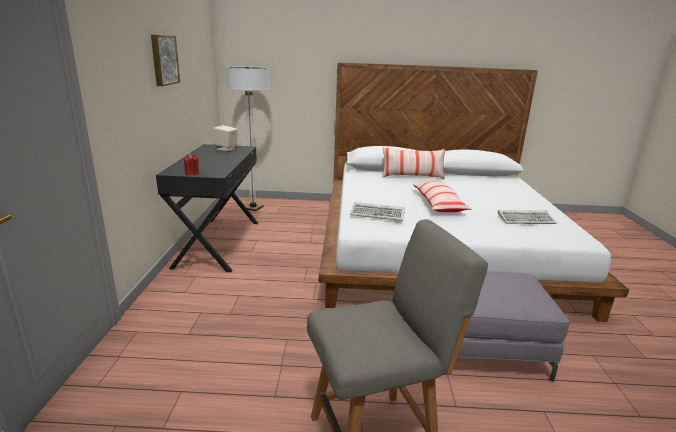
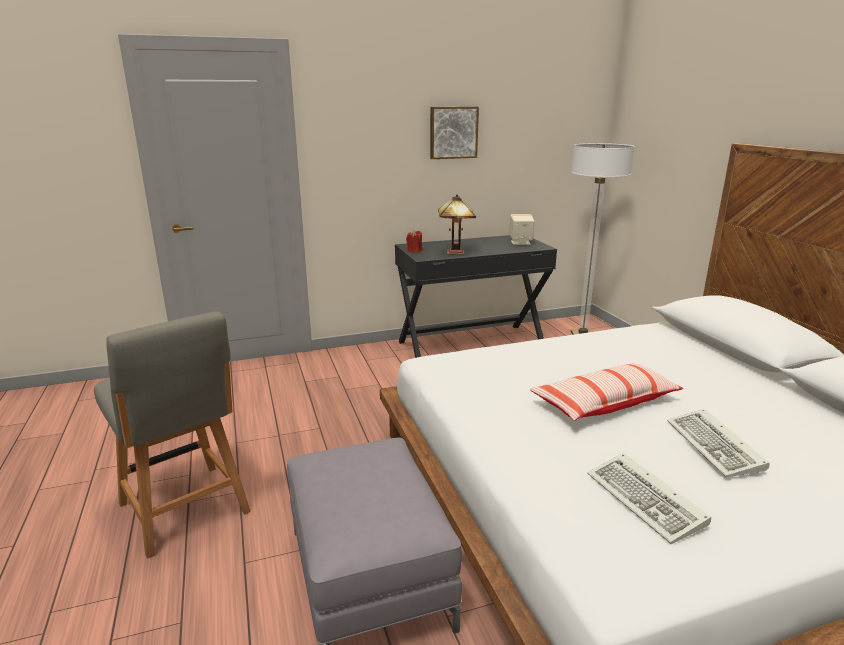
camera: 70 degrees right, 0 degrees up
keyboard [350,202,405,221] -> keyboard moved to [667,409,769,478]
pillow [382,147,445,179] -> none
none -> table lamp [438,194,476,255]

